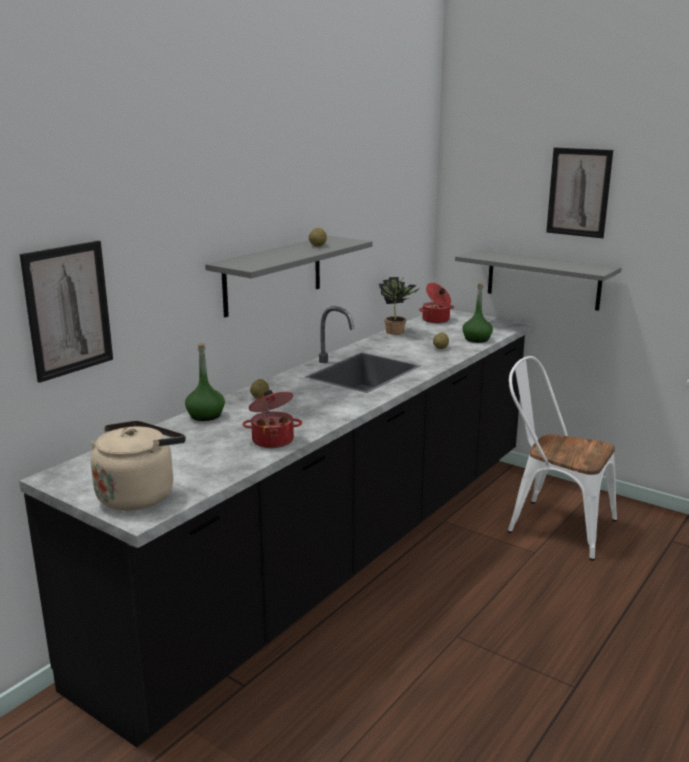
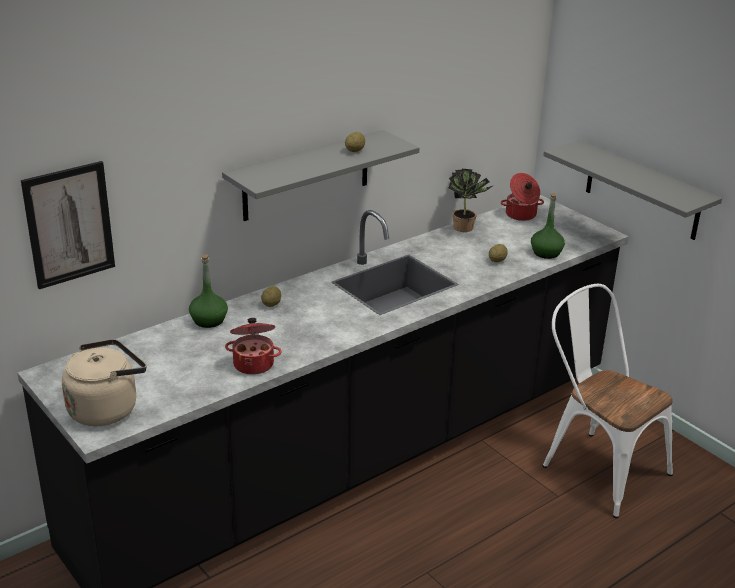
camera: 15 degrees right, 10 degrees up
picture [546,148,613,238] -> none

